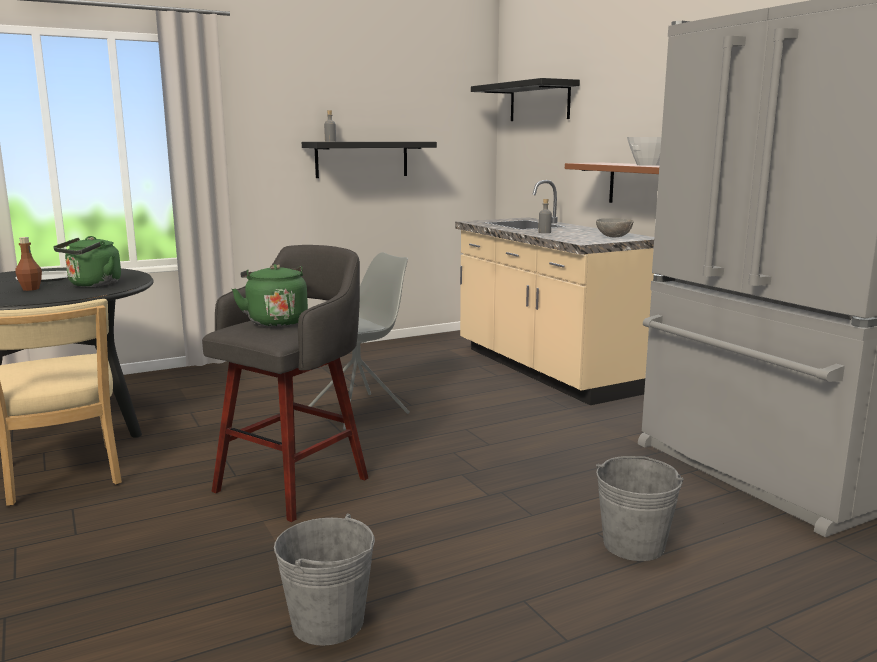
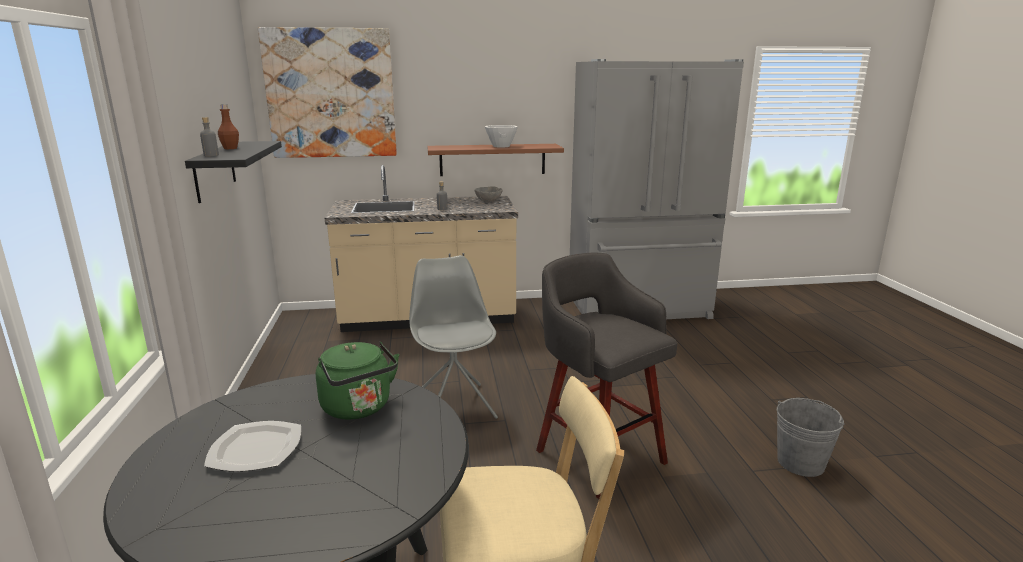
camera: 70 degrees left, 5 degrees up
brown bottle [15,237,42,291] -> brown bottle moved to [218,104,239,149]
green kettle [232,264,308,327] -> none
black shelf [471,78,580,121] -> picture [258,27,397,158]
grey bucket [596,456,684,561] -> none

